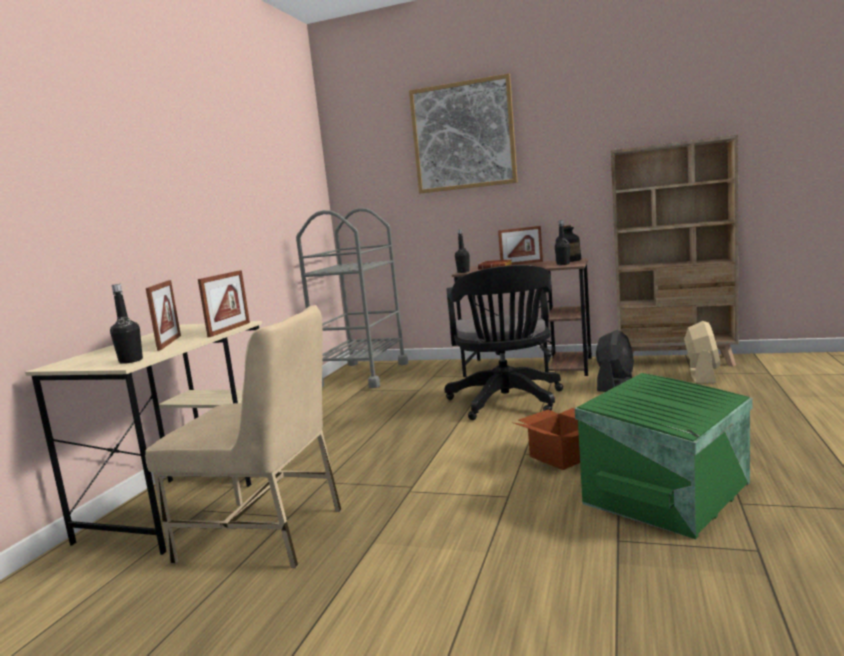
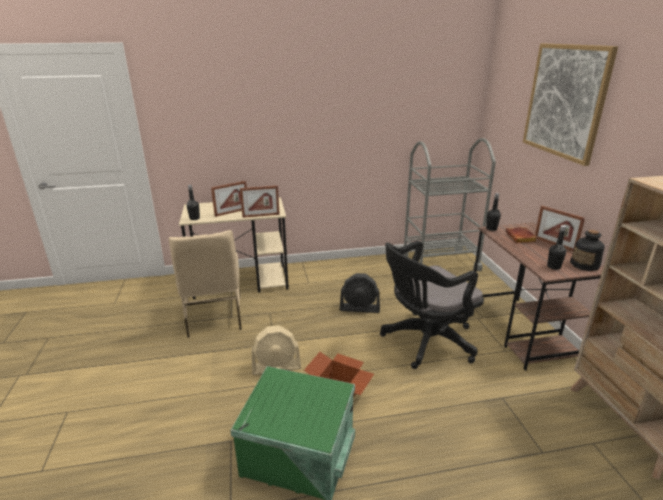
camera: 60 degrees right, 15 degrees up
black fan [596,330,634,392] -> black fan moved to [340,273,380,313]
beige fan [684,321,720,383] -> beige fan moved to [252,325,301,375]

